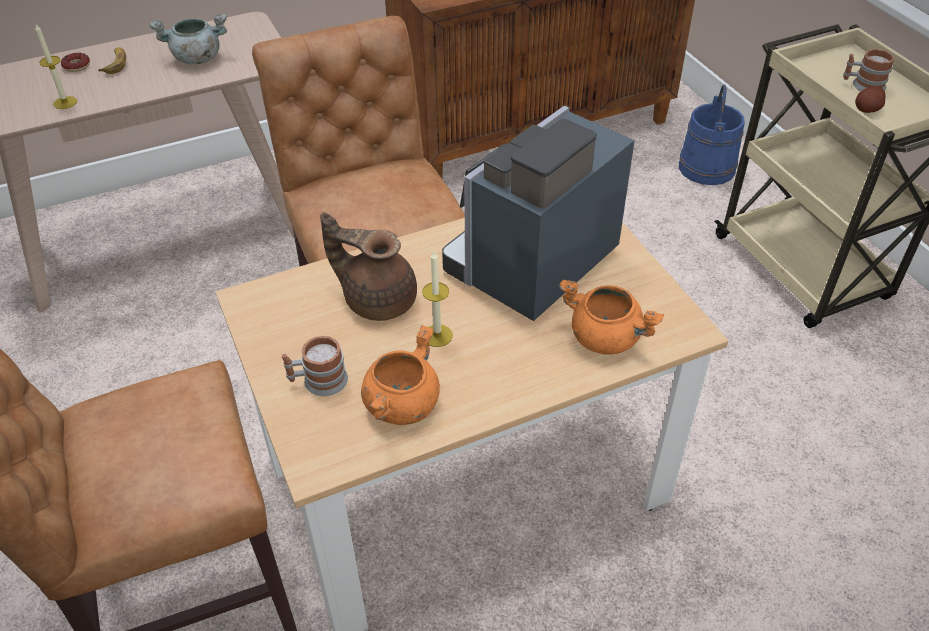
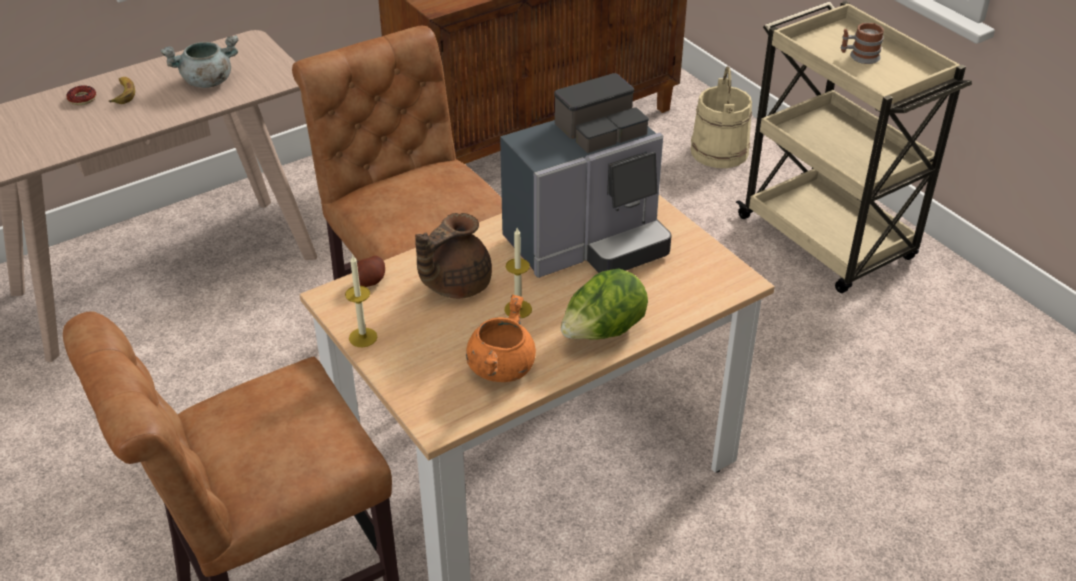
camera: 10 degrees left, 5 degrees down
candle [35,24,77,109] -> candle moved to [345,256,377,347]
mug [282,336,348,396] -> none
brown teapot [320,212,417,321] -> brown teapot turned 60 degrees counterclockwise [415,213,492,299]
coffee machine [442,105,635,321] -> coffee machine turned 150 degrees counterclockwise [500,73,672,278]
orange cooking pot [559,279,664,355] -> none
blue bucket [679,85,745,185] -> beige bucket [691,66,752,168]
potato [855,86,886,113] -> potato moved to [357,256,385,287]
none -> lettuce [561,269,648,339]

